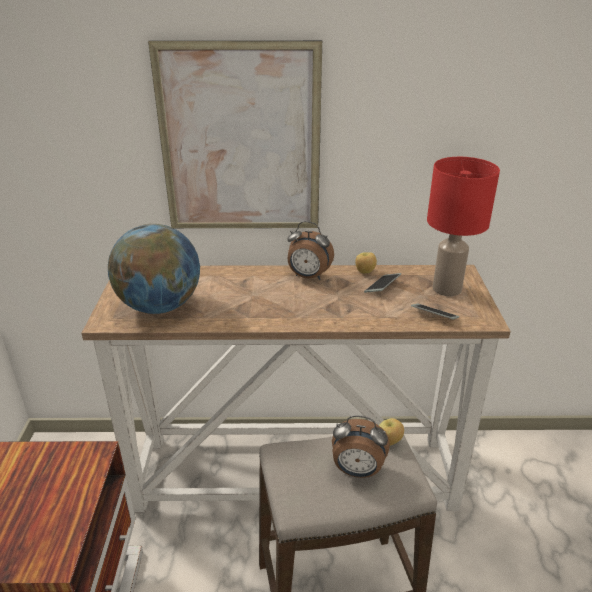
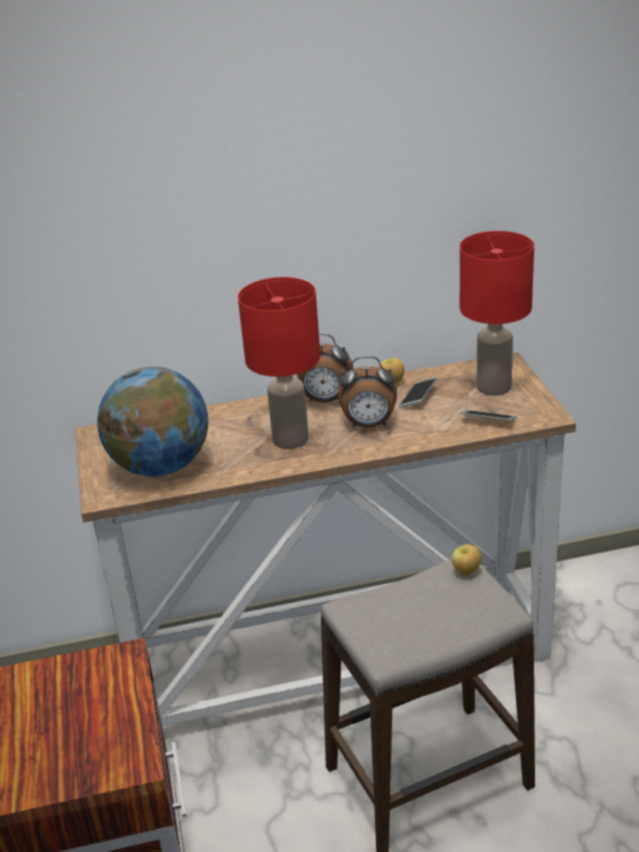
camera: 10 degrees left, 0 degrees up
picture [148,40,322,228] -> none
alarm clock [332,415,390,478] -> alarm clock moved to [338,356,397,428]
none -> red table lamp [238,277,320,449]

